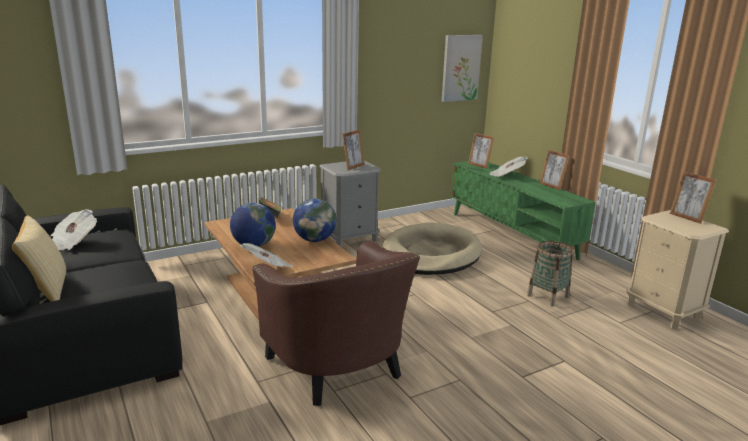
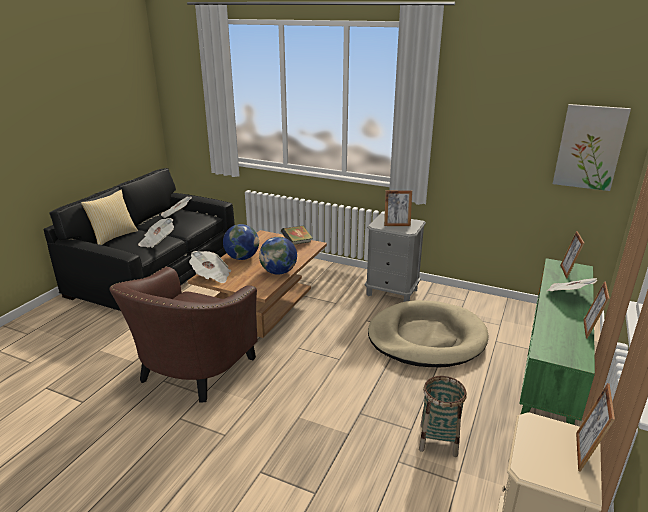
camera: 55 degrees right, 5 degrees up
none -> newspaper [138,218,174,248]

